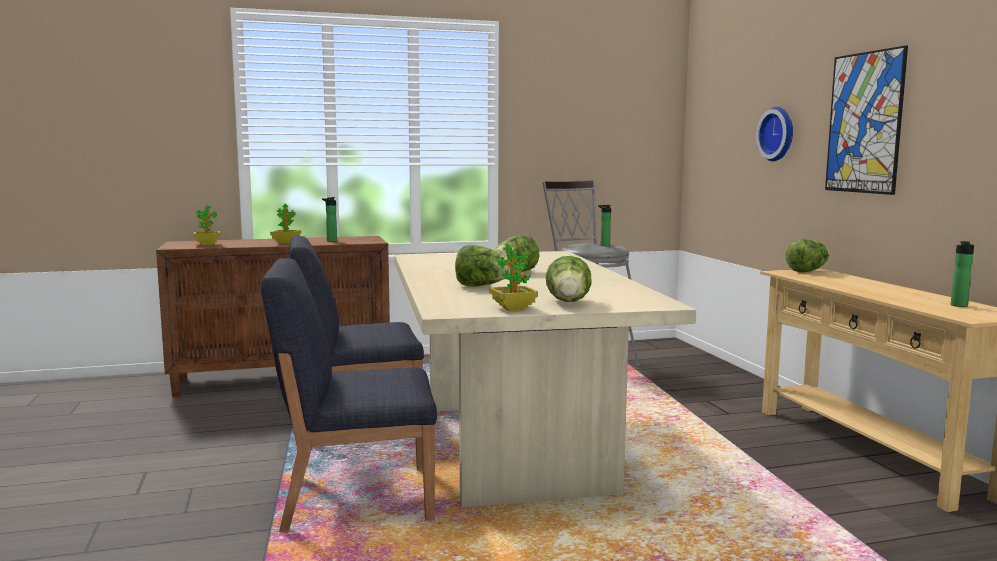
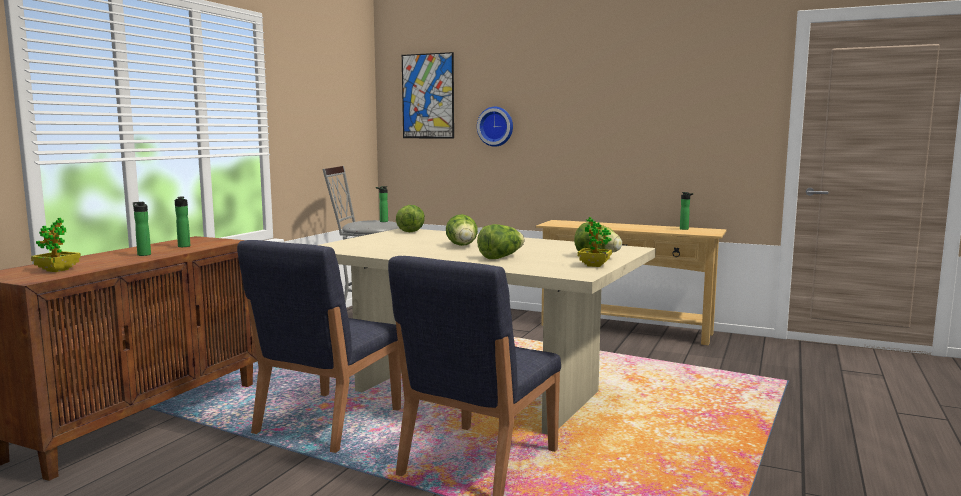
camera: 50 degrees left, 0 degrees up
potted plant [270,204,301,243] -> bottle [133,202,151,256]
lettuce [786,239,830,273] -> lettuce moved to [396,205,425,232]
picture [825,45,908,195] -> picture moved to [402,52,454,139]

